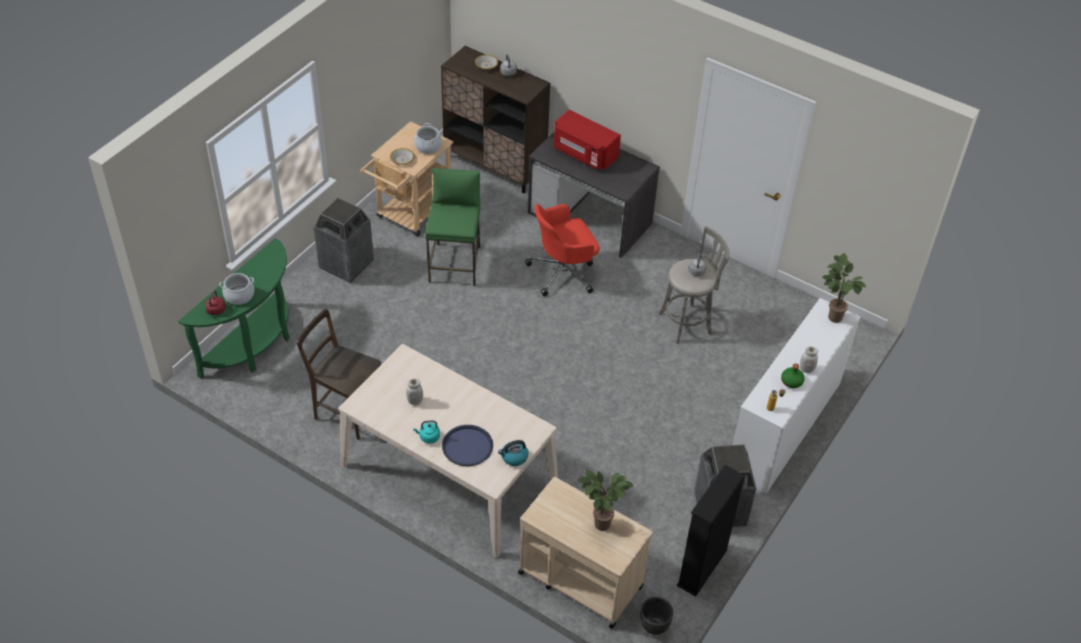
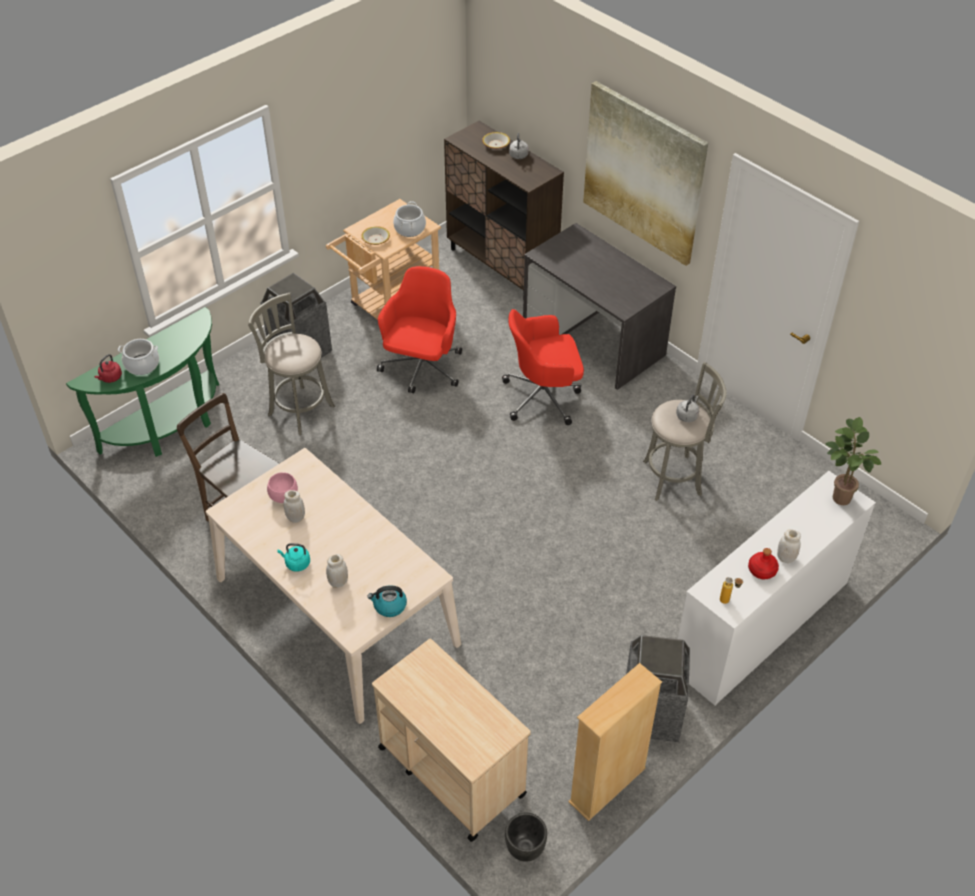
camera: 15 degrees right, 0 degrees up
green stool [425,168,480,286] -> red office chair [377,266,462,393]
blue tray [442,425,493,466] -> white jar [326,554,348,588]
red microwave [554,110,621,170] -> none
potted plant [577,470,634,531] -> none
black bookcase [677,465,745,597] -> beige bookcase [568,663,662,821]
green bottle [781,364,805,388] -> red bottle [748,548,779,579]
none -> grey stool [248,293,335,435]
none -> pink bowl [267,473,298,503]
none -> picture [583,81,708,266]

